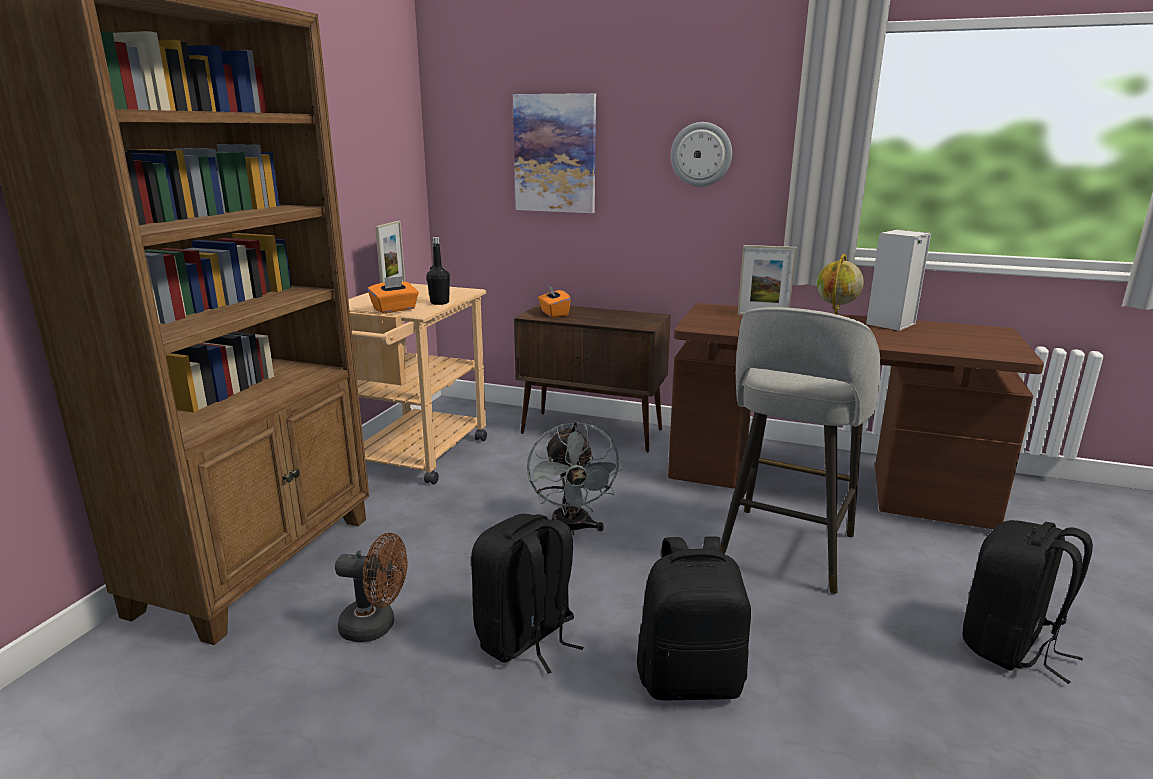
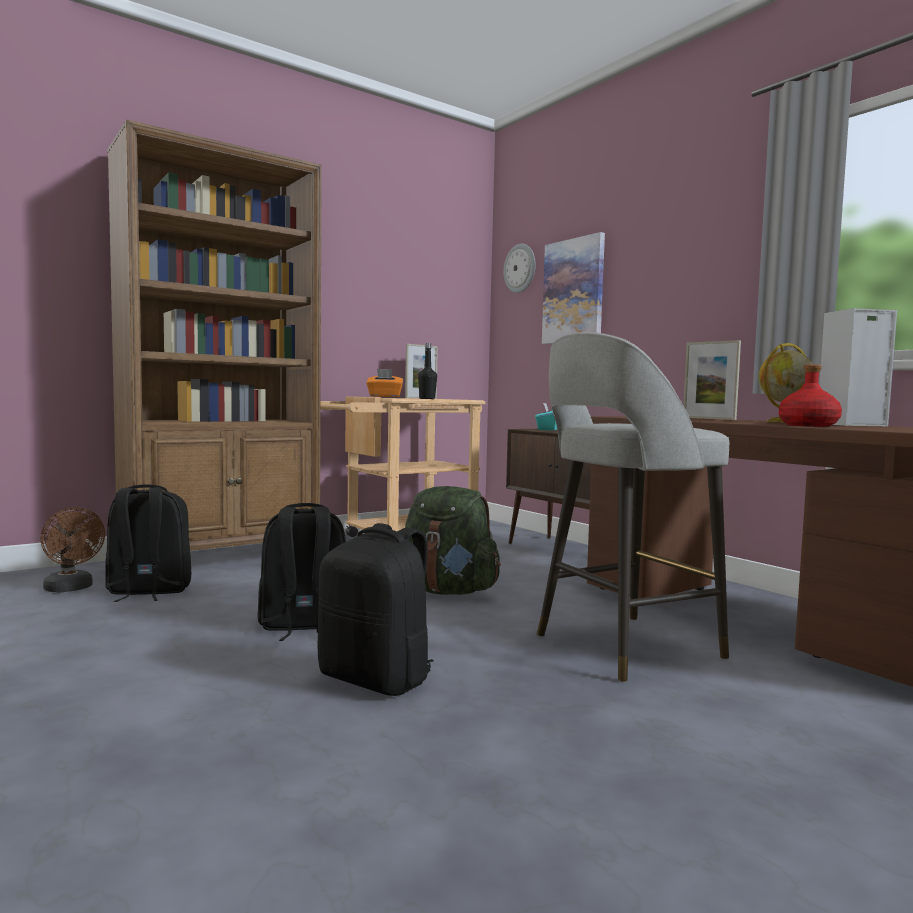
camera: 35 degrees right, 15 degrees down
brown fan [335,533,408,642] -> brown fan moved to [41,507,105,593]
grey fan [527,422,622,535] -> green backpack [405,486,501,595]
orange tissue box [538,286,571,317] -> turquoise tissue box [535,403,557,431]
wall clock [671,122,732,187] -> wall clock moved to [503,244,536,293]
black backpack [963,520,1093,684] -> black backpack moved to [105,484,191,602]
none -> red bottle [779,365,842,427]

